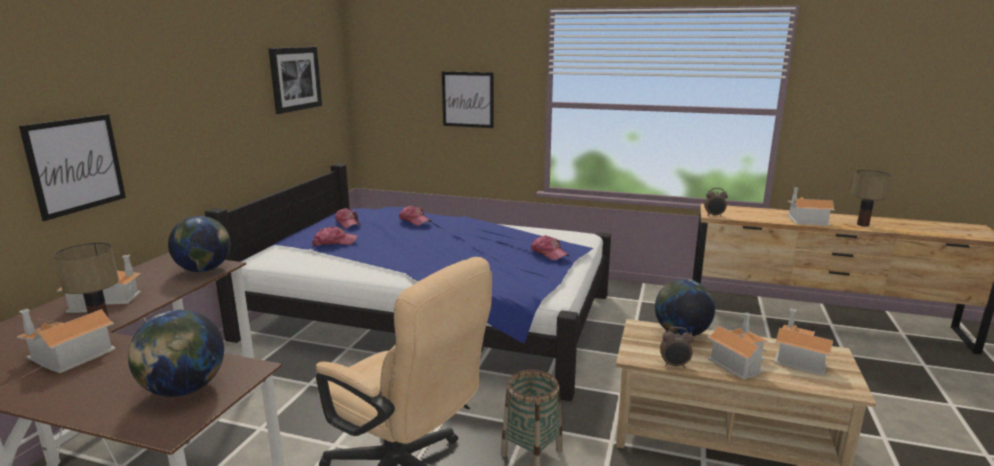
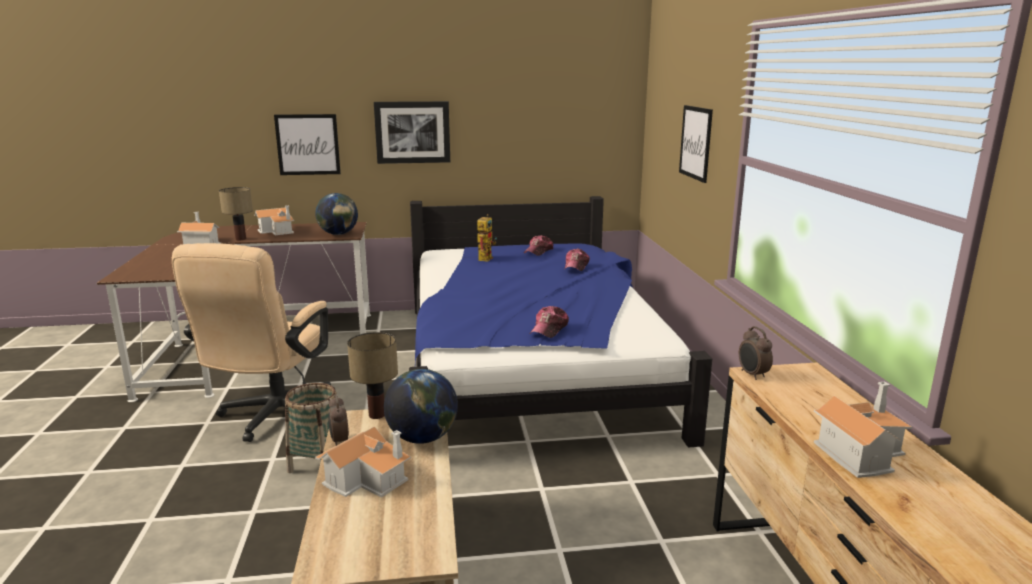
camera: 65 degrees right, 0 degrees up
globe [128,310,224,397] -> none
picture [269,47,322,114] -> picture moved to [374,101,450,164]
cap [312,227,357,246] -> toy robot [477,214,497,262]
toy house [775,308,833,376] -> none
table lamp [851,170,892,227] -> table lamp moved to [347,332,398,419]

